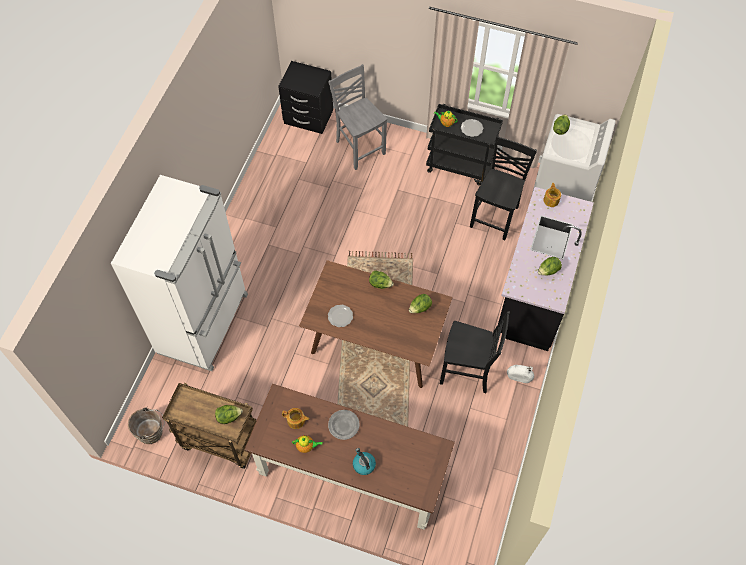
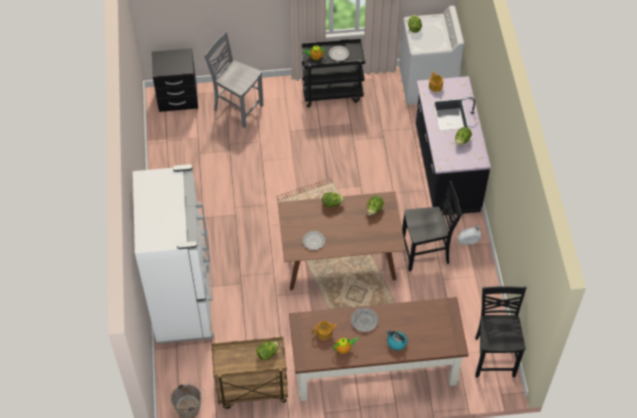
camera: 25 degrees left, 5 degrees down
black chair [470,136,537,240] -> black chair moved to [475,286,527,378]

